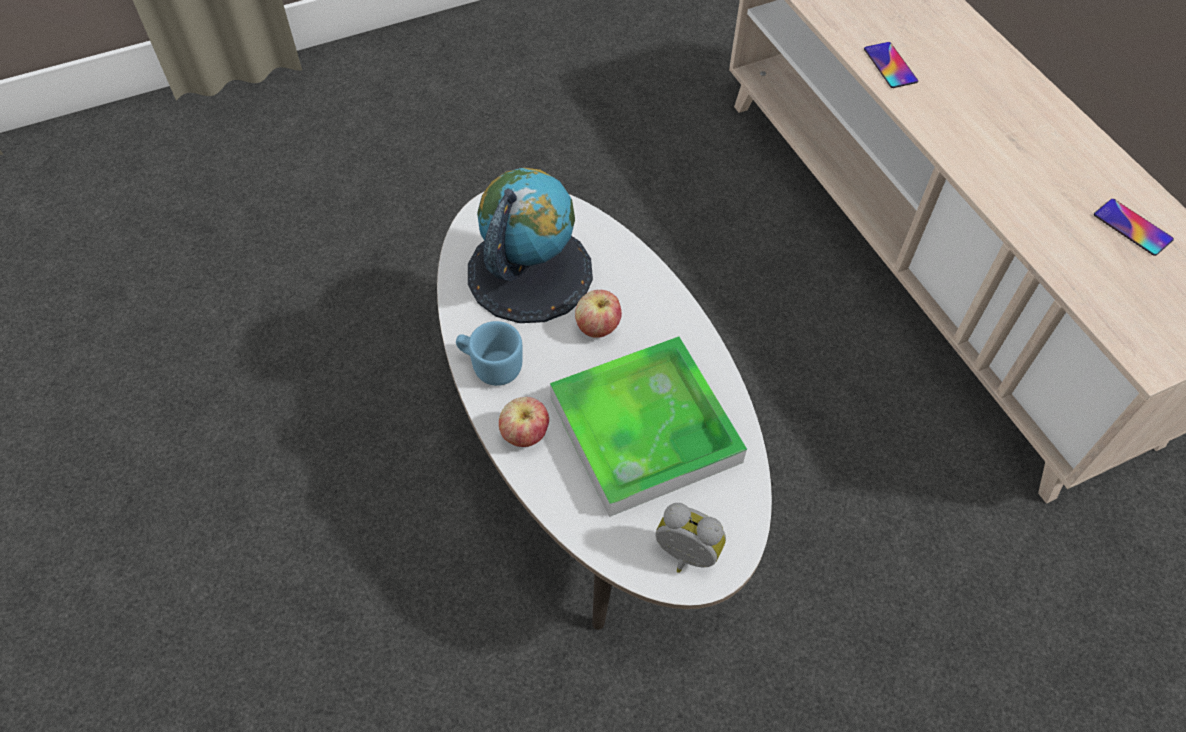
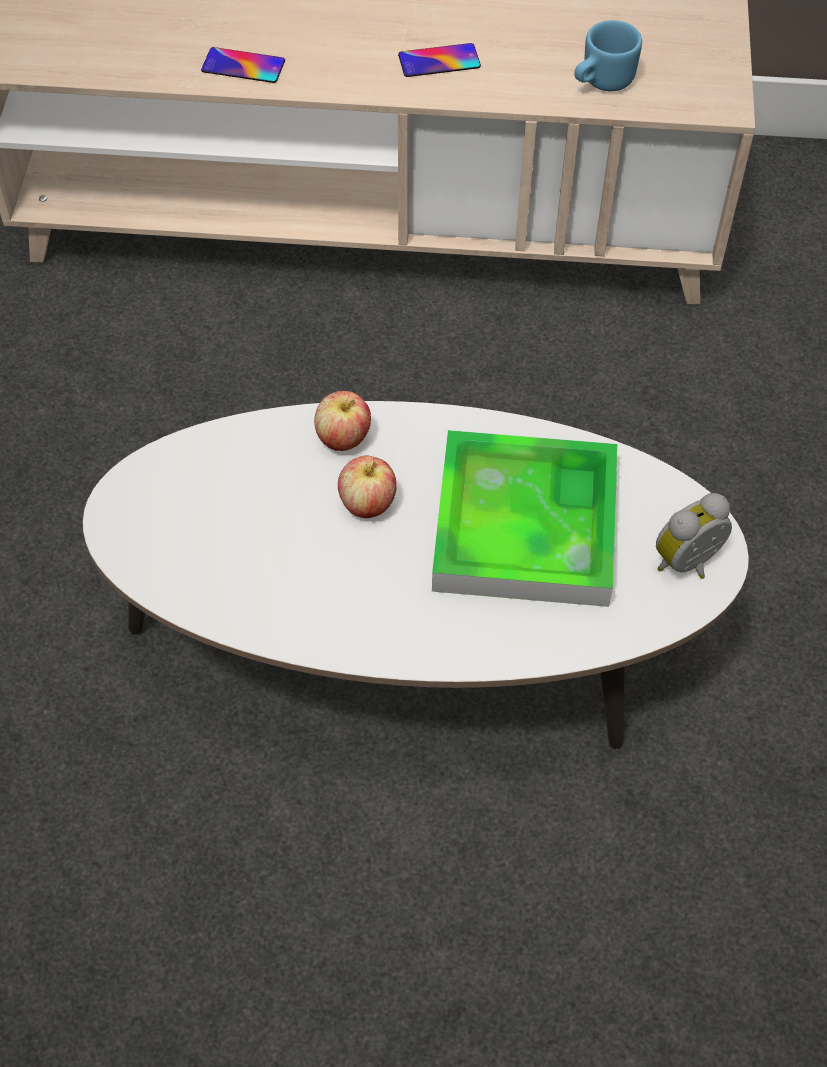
camera: 60 degrees left, 0 degrees up
blue mug [456,321,522,386] -> blue mug moved to [574,20,642,91]
globe [468,168,593,323] -> none
apple [499,397,549,447] -> apple moved to [314,391,371,451]
phone [1094,199,1174,256] -> phone moved to [398,43,481,77]

